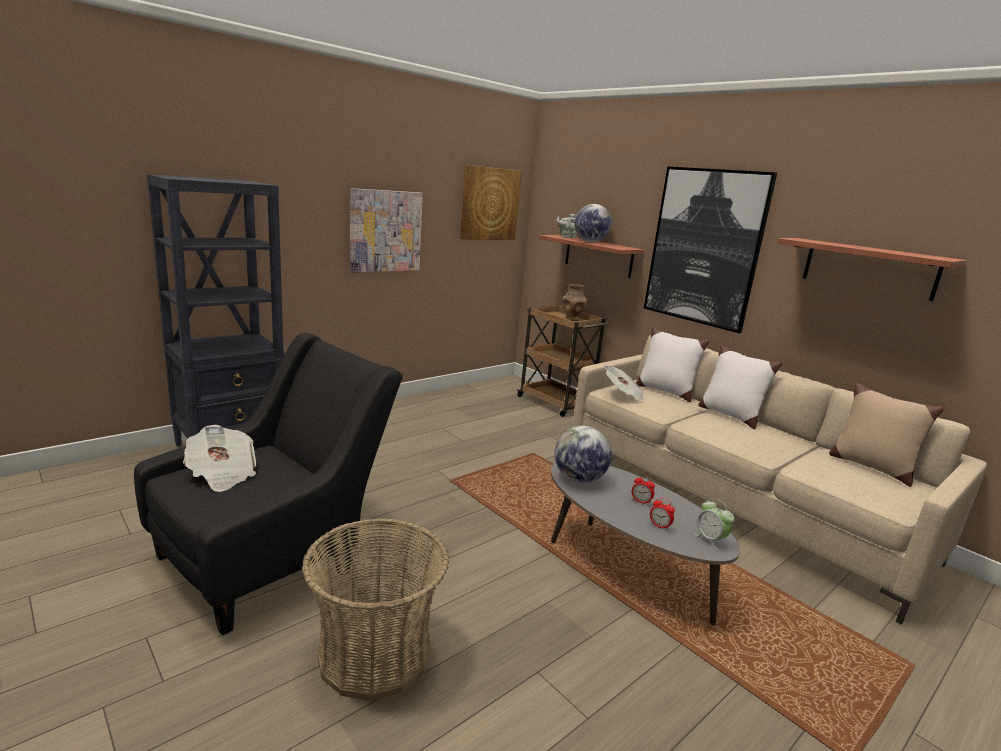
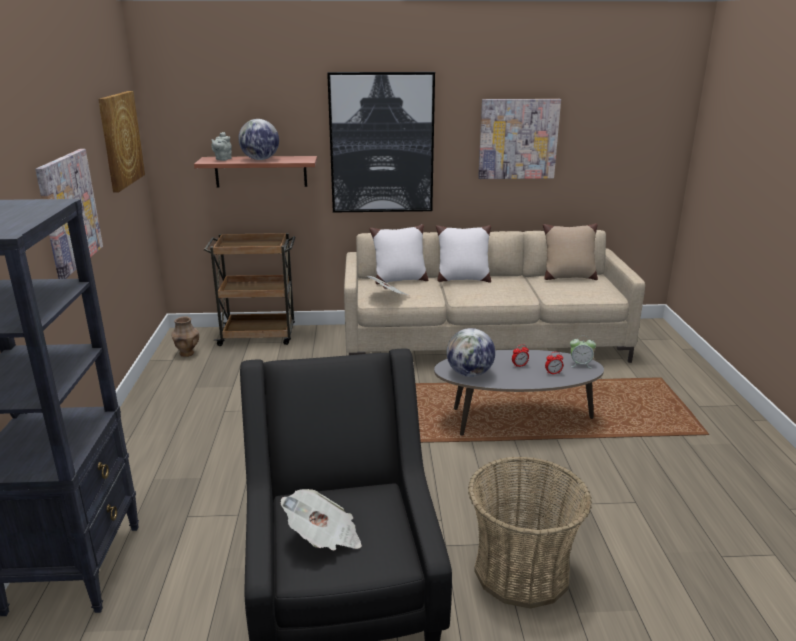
camera: 50 degrees left, 5 degrees up
brown vase [562,284,587,321] -> brown vase moved to [171,316,199,357]
shelf [777,238,967,301] -> picture [478,99,561,179]

